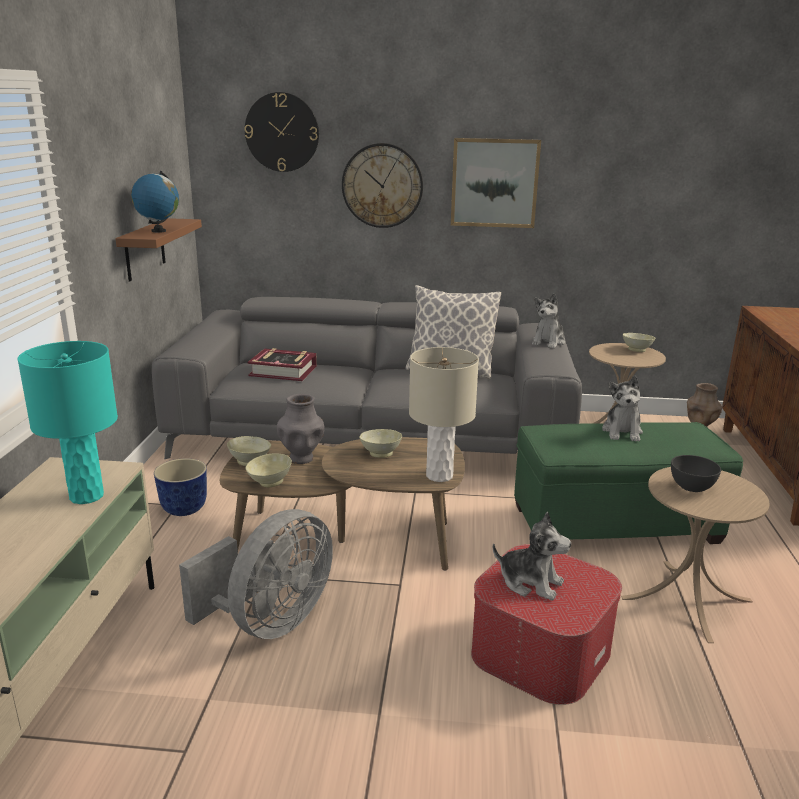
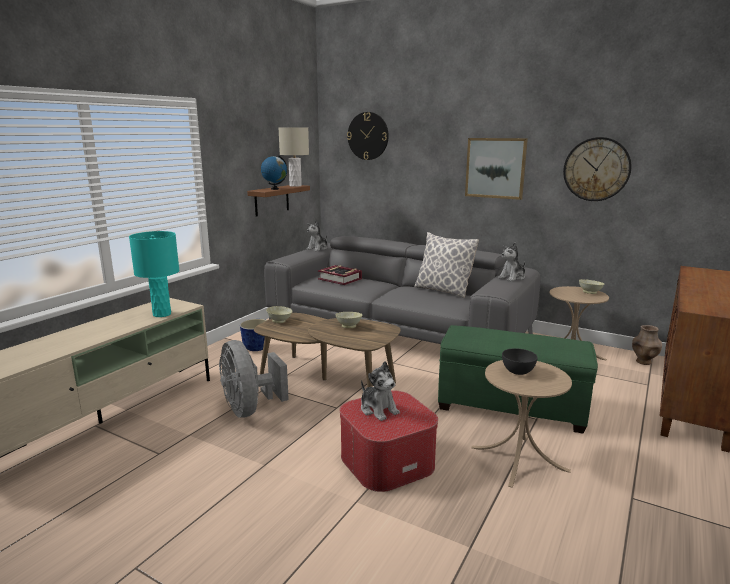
camera: 25 degrees right, 5 degrees down
grey fan [179,509,333,639] -> grey fan turned 90 degrees clockwise [219,340,289,418]
beige bowl [246,453,292,487] -> none
grey vase [277,394,325,464] -> none
wall clock [342,143,423,228] -> wall clock moved to [563,137,631,201]
beige table lamp [409,347,479,482] -> beige table lamp moved to [279,128,309,187]
plush toy [602,375,643,442] -> plush toy moved to [306,220,327,251]

